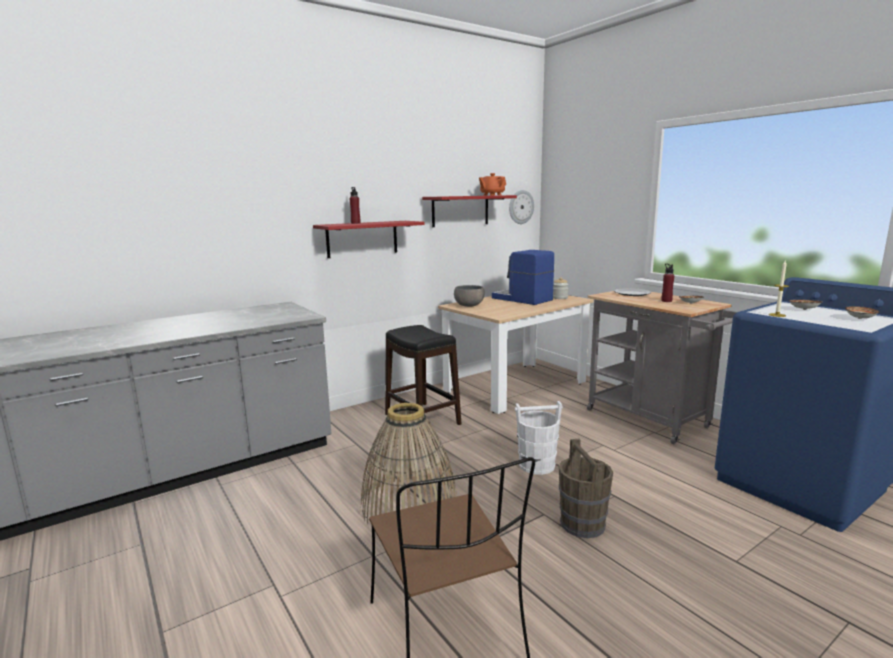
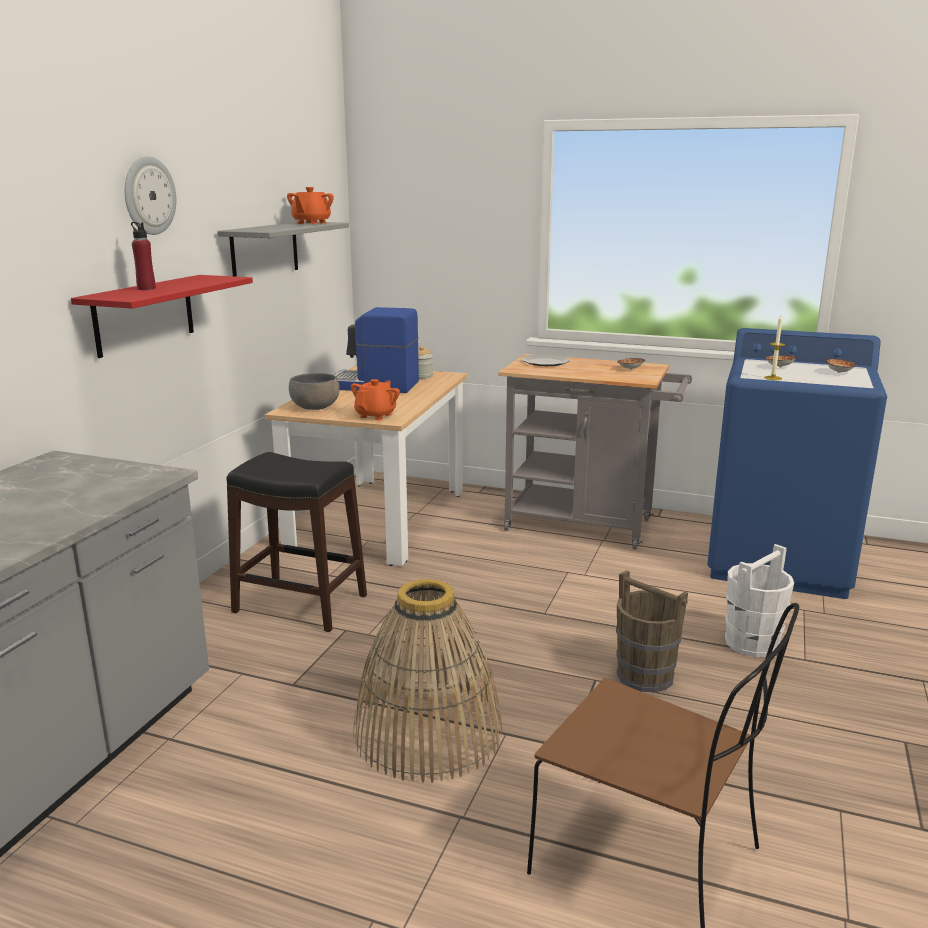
camera: 35 degrees left, 5 degrees up
red shelf [422,195,517,227] -> grey shelf [217,222,349,277]
wall clock [509,190,534,224] -> wall clock moved to [125,156,176,235]
white bucket [515,401,563,475] -> white bucket moved to [725,544,794,657]
red bottle [661,264,674,302] -> none
none -> orange teapot [351,379,400,420]

